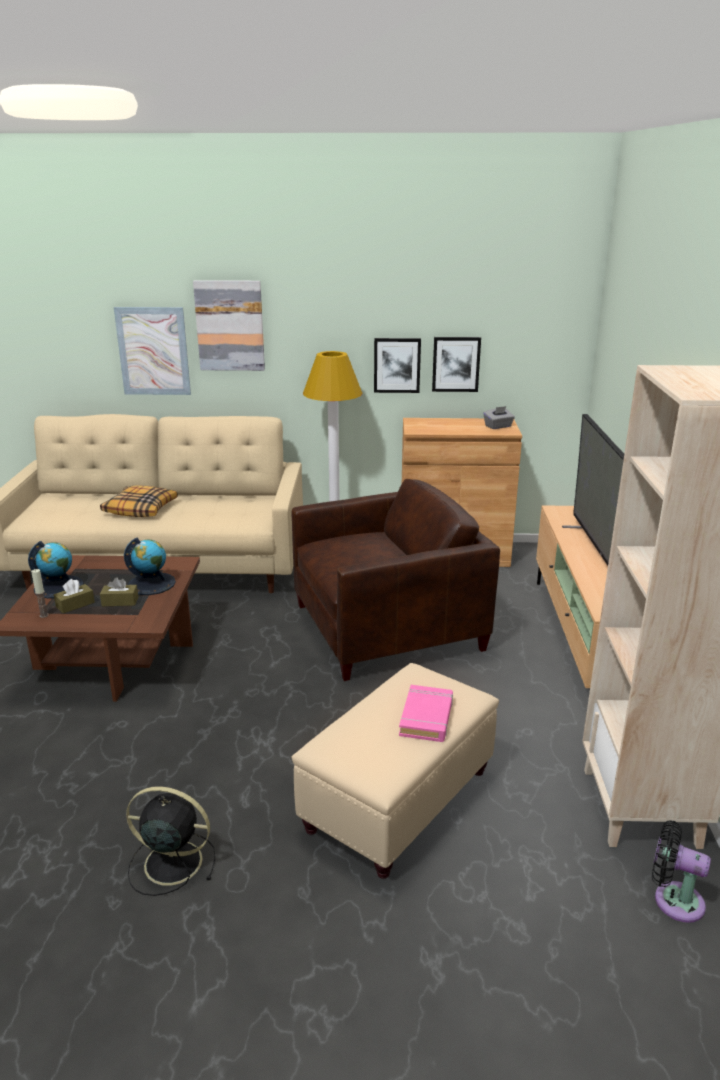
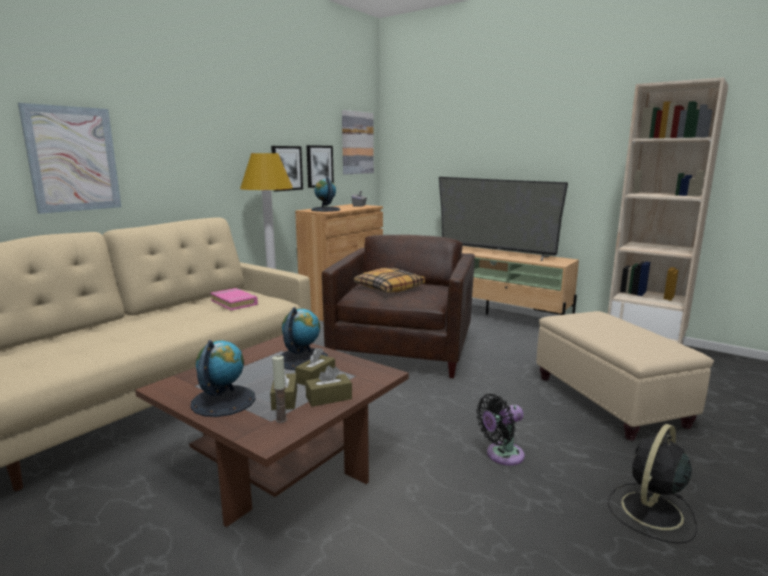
camera: 55 degrees left, 10 degrees down
pillow [100,485,178,517] -> pillow moved to [354,268,425,292]
picture [193,280,265,371] -> picture moved to [342,110,374,174]
pink book [399,685,453,742] -> pink book moved to [211,288,258,310]
black fan [652,820,711,923] -> black fan moved to [476,394,525,465]
none -> brown tissue box [305,365,352,407]
none -> globe [311,177,341,212]

